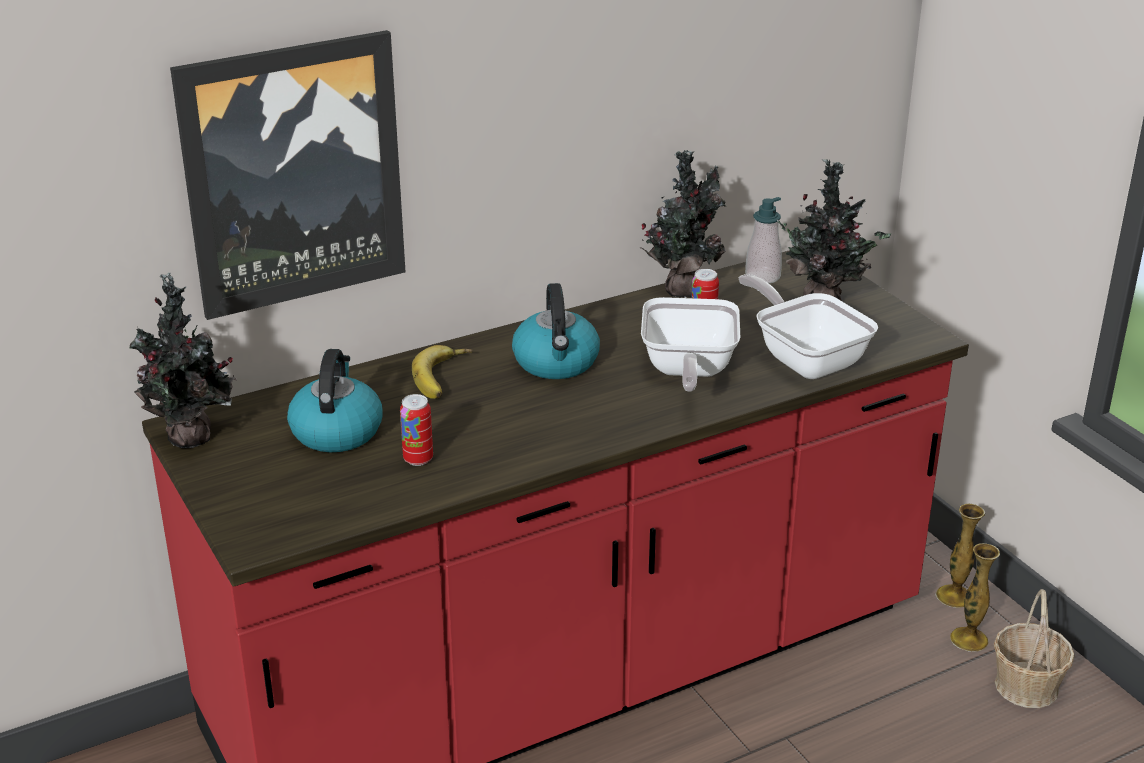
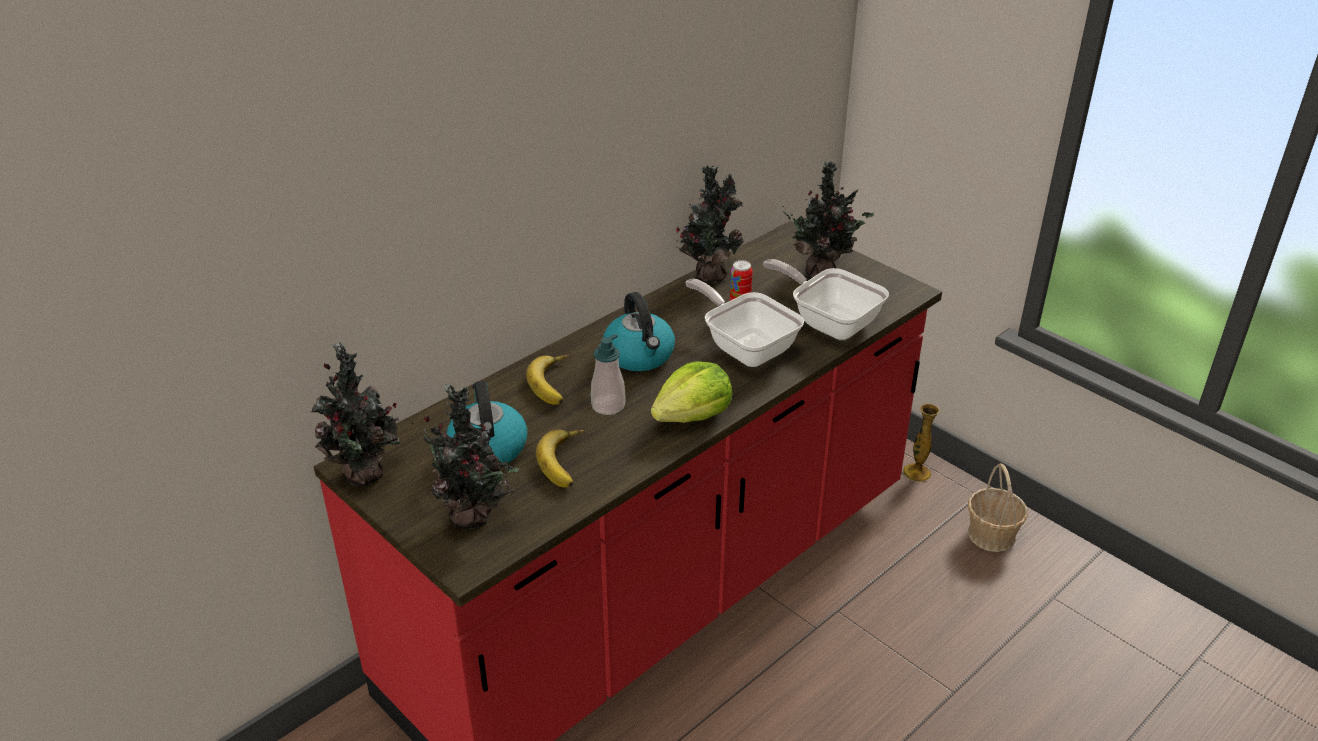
camera: 15 degrees left, 5 degrees up
picture [170,30,406,320] -> none
can [400,394,433,466] -> banana [536,430,585,487]
frying pan [641,297,740,392] -> frying pan turned 150 degrees clockwise [685,279,804,367]
soap dispenser [745,197,782,284] -> soap dispenser moved to [591,334,626,415]
vase [950,543,1000,651] -> none
none -> potted plant [411,384,519,529]
none -> lettuce [651,361,732,423]

